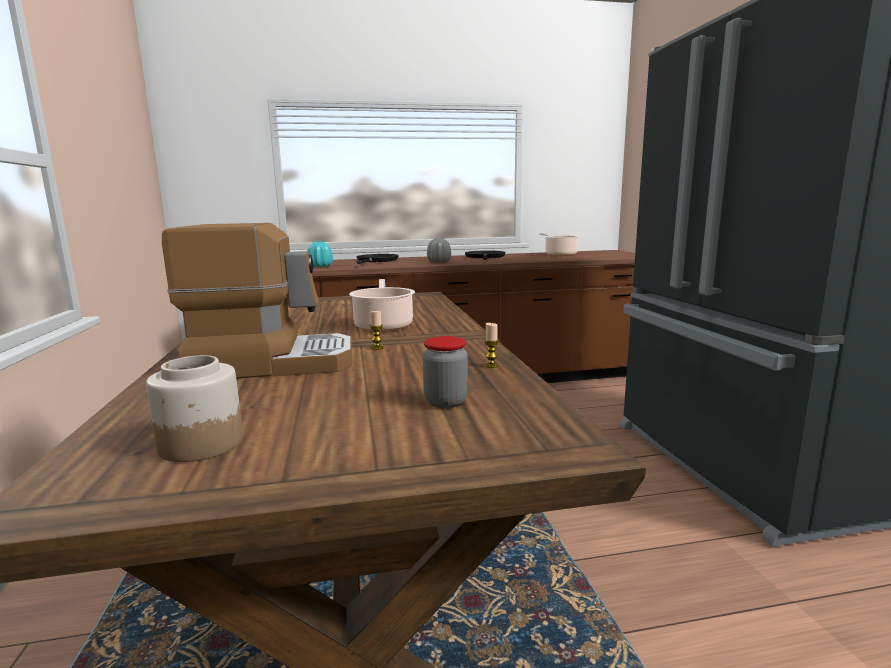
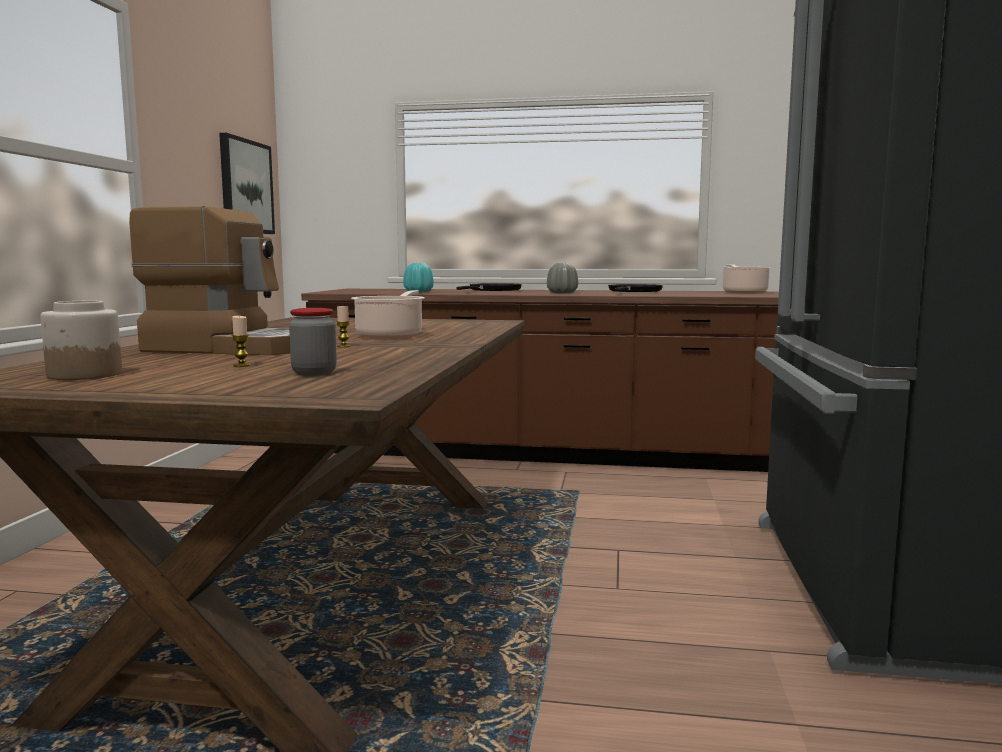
camera: 20 degrees right, 5 degrees down
candle [484,323,499,368] -> candle moved to [231,315,251,367]
none -> picture [219,133,275,234]

